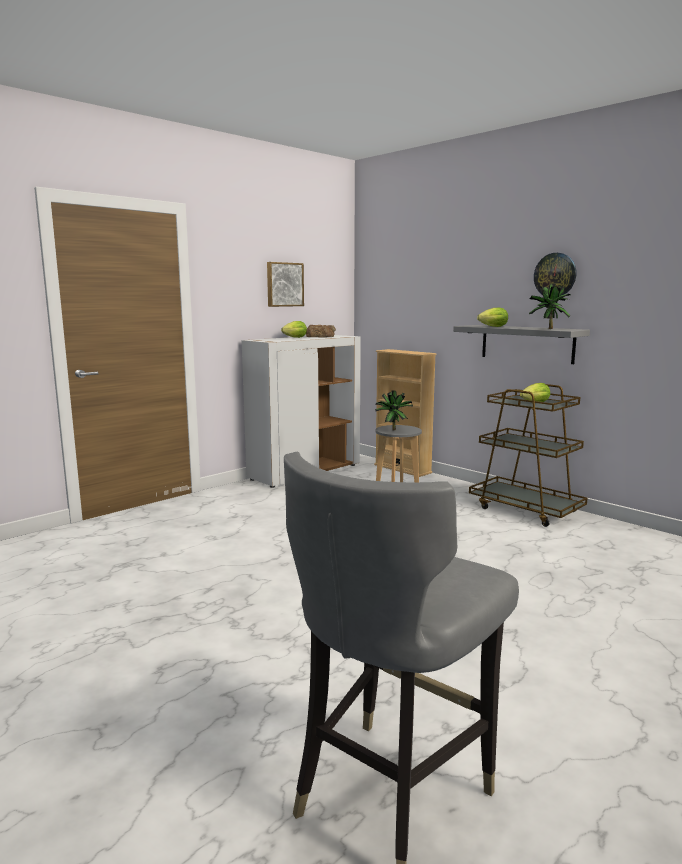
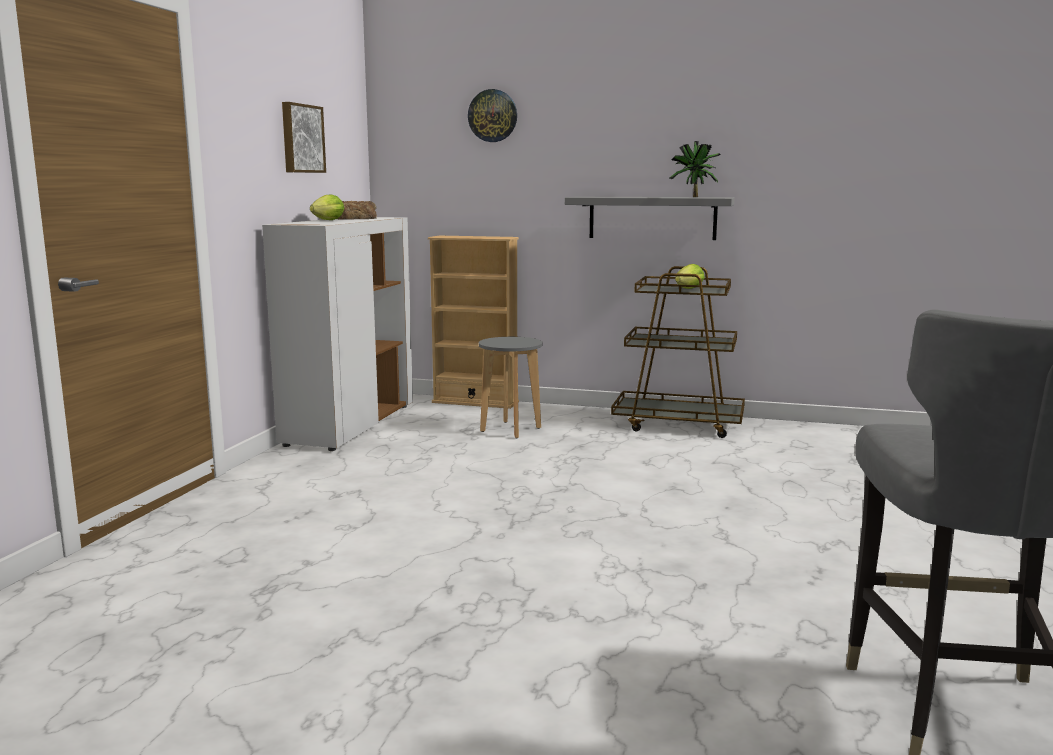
camera: 30 degrees left, 0 degrees up
potted plant [375,391,413,430] -> none
lettuce [477,308,508,327] -> none
wall clock [534,253,576,296] -> wall clock moved to [468,89,517,142]

